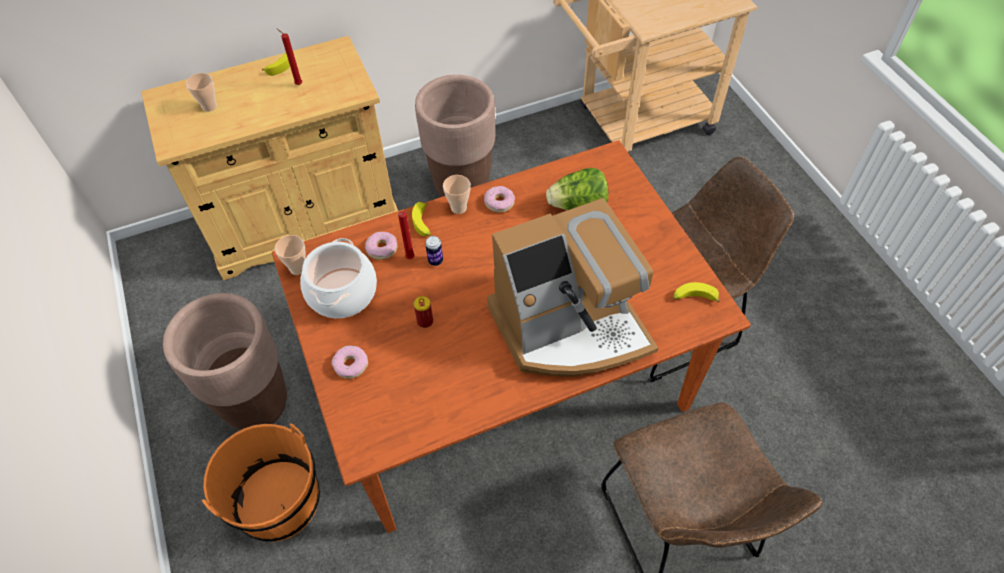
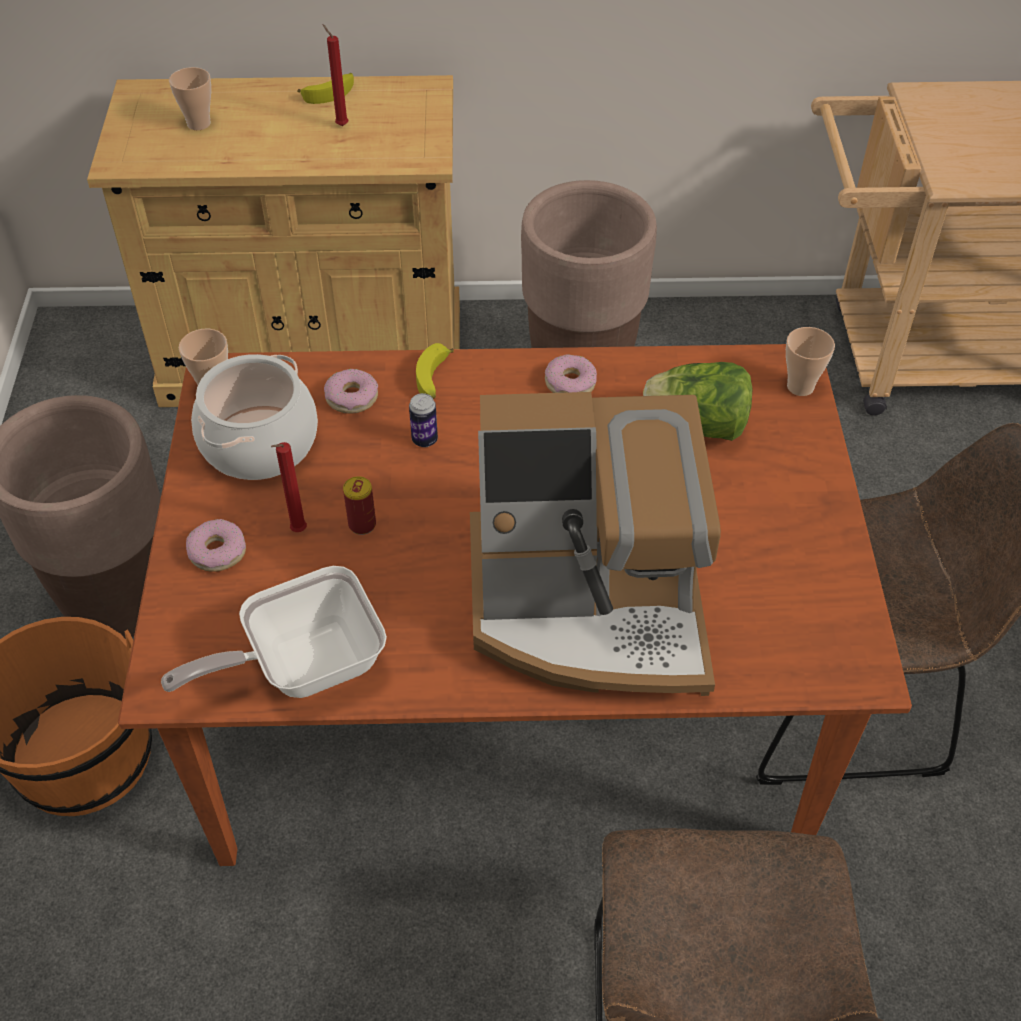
camera: 20 degrees right, 5 degrees down
red candle [398,211,415,259] -> red candle moved to [271,442,307,532]
cup [443,175,471,214] -> cup moved to [786,327,835,396]
banana [673,282,720,303] -> none
none -> frying pan [161,566,387,698]

